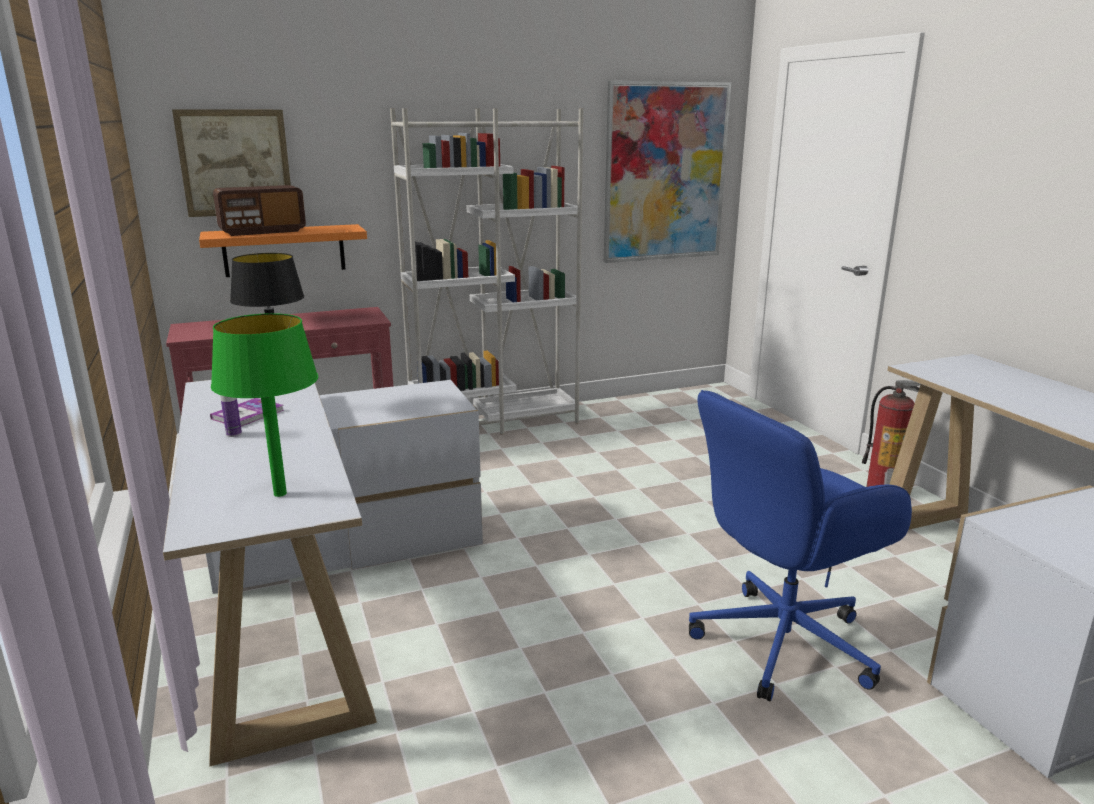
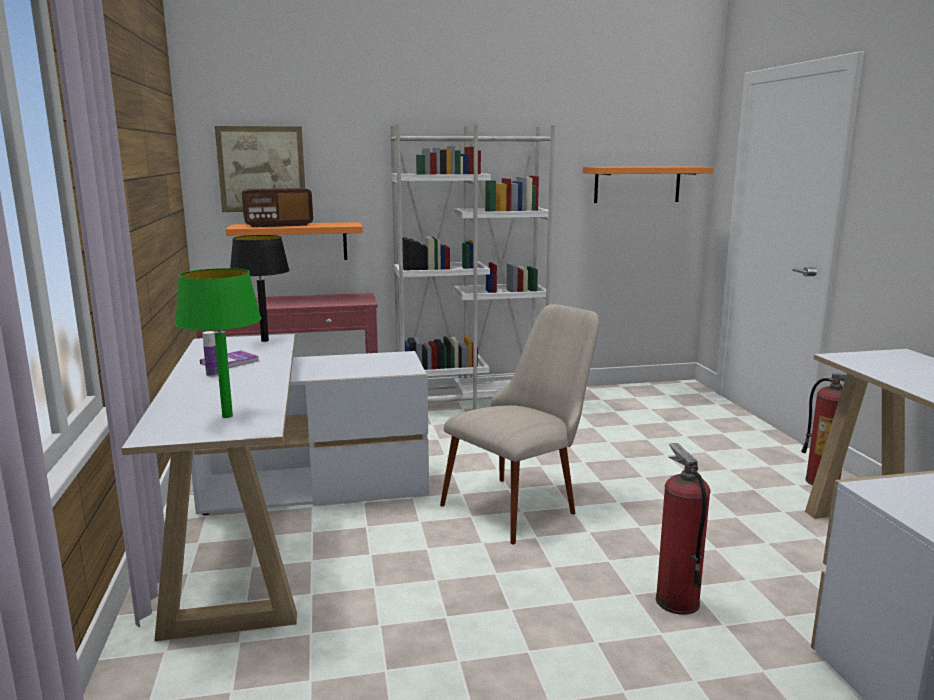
camera: 10 degrees right, 5 degrees down
picture [604,81,731,263] -> orange shelf [583,166,714,203]
blue office chair [689,390,912,701] -> fire extinguisher [656,443,710,615]
none -> beige chair [440,304,599,544]

